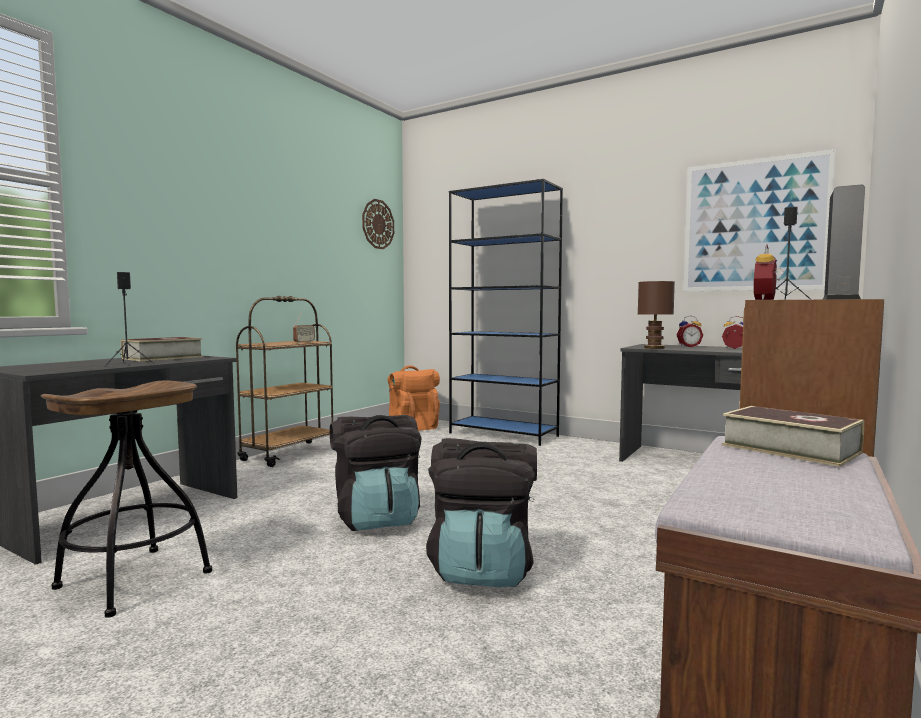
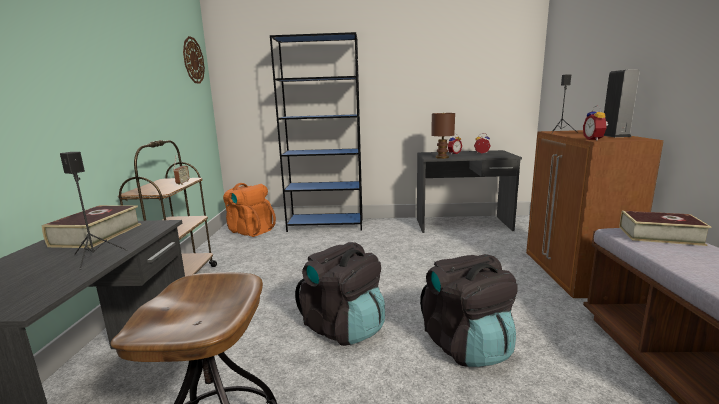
camera: 30 degrees left, 10 degrees up
picture [683,149,836,291] -> none

